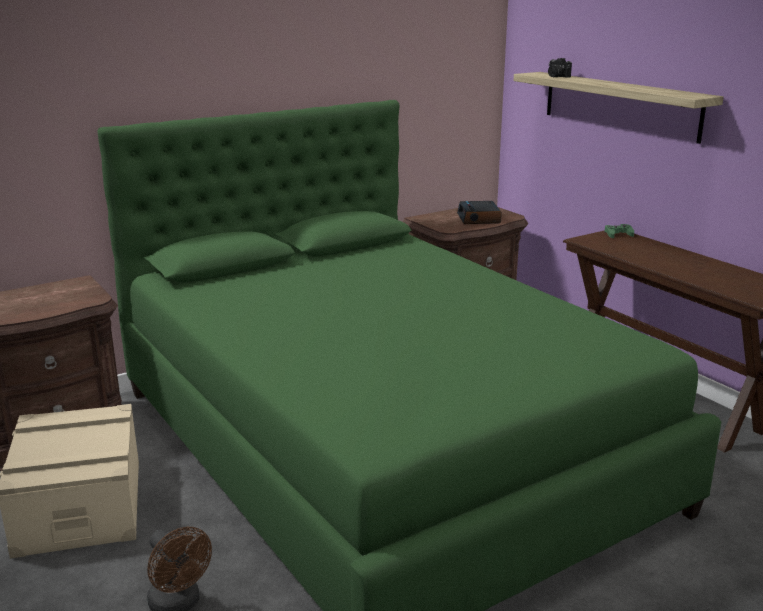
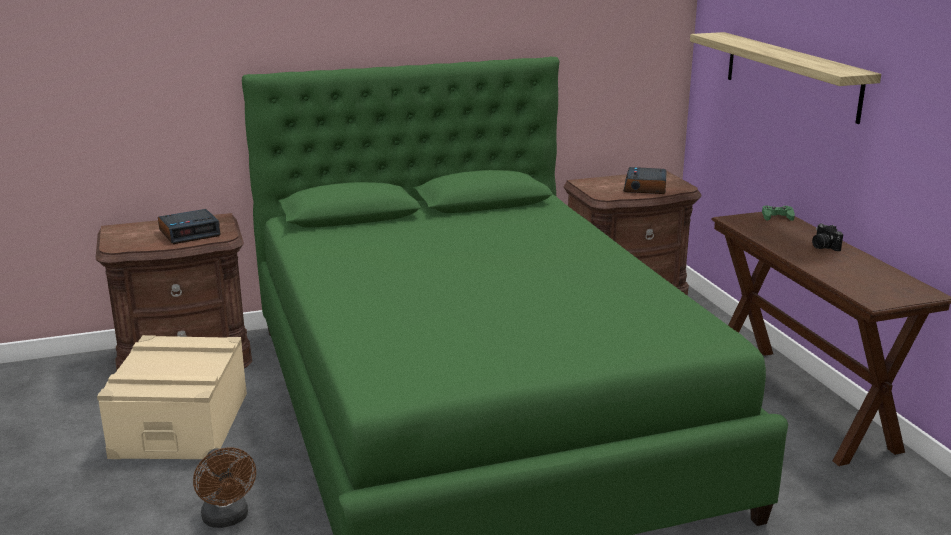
camera: 15 degrees right, 0 degrees up
camera [548,58,572,78] -> camera moved to [812,223,843,251]
none -> alarm clock [158,209,221,244]

